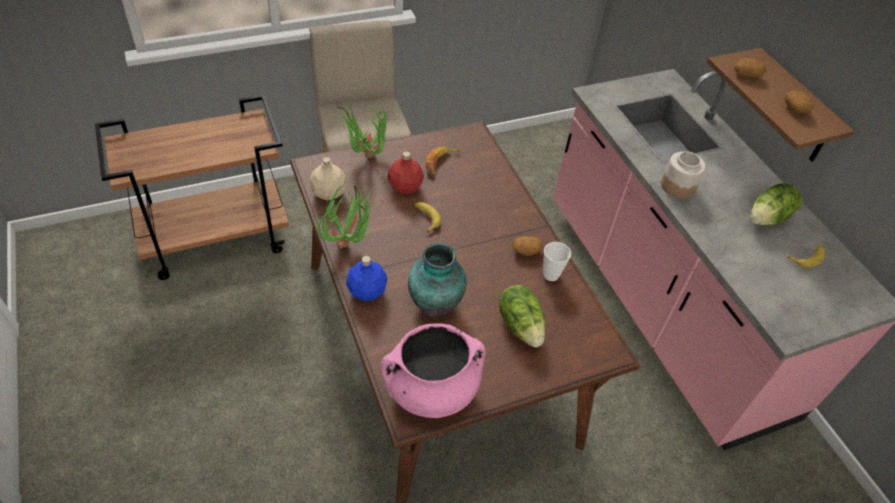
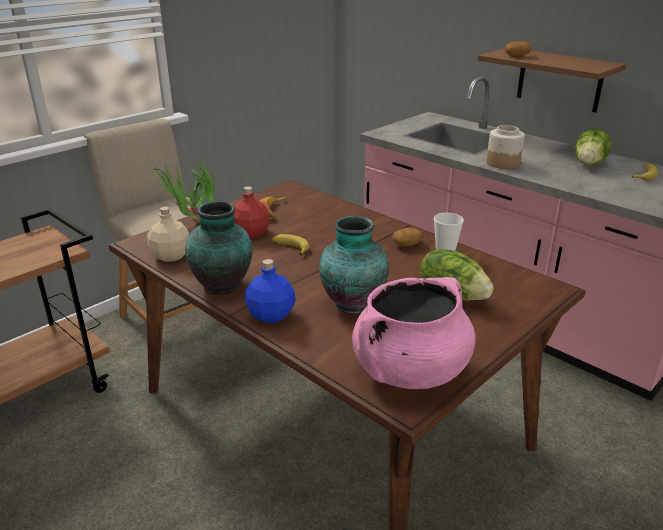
camera: 20 degrees left, 20 degrees down
potted plant [317,182,375,249] -> vase [185,201,253,295]
potato [784,91,814,113] -> none

